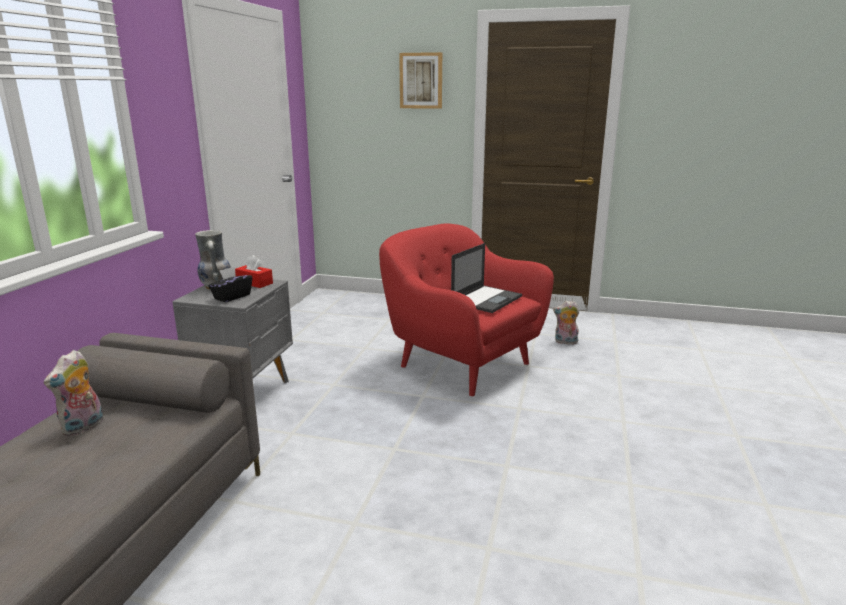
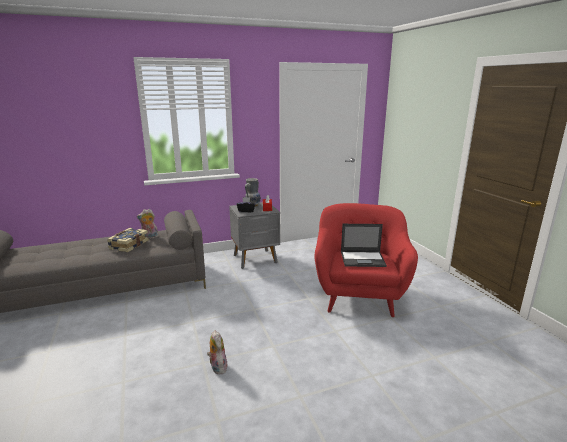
camera: 55 degrees right, 0 degrees up
picture [399,52,442,109] -> none
plush toy [553,301,579,345] -> plush toy moved to [207,331,227,374]
none -> book [107,228,149,252]

